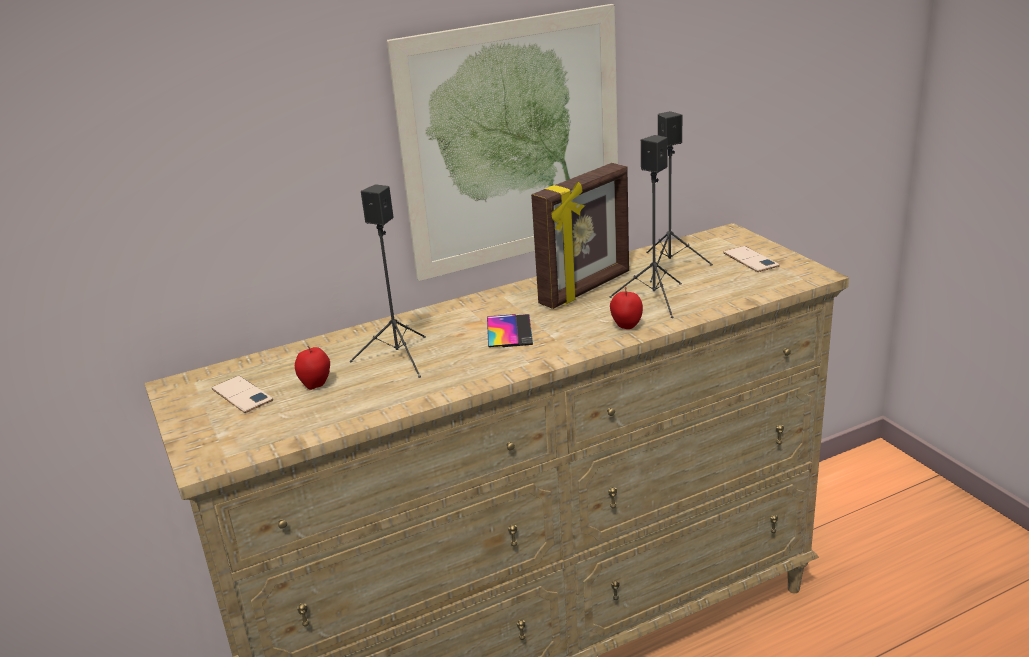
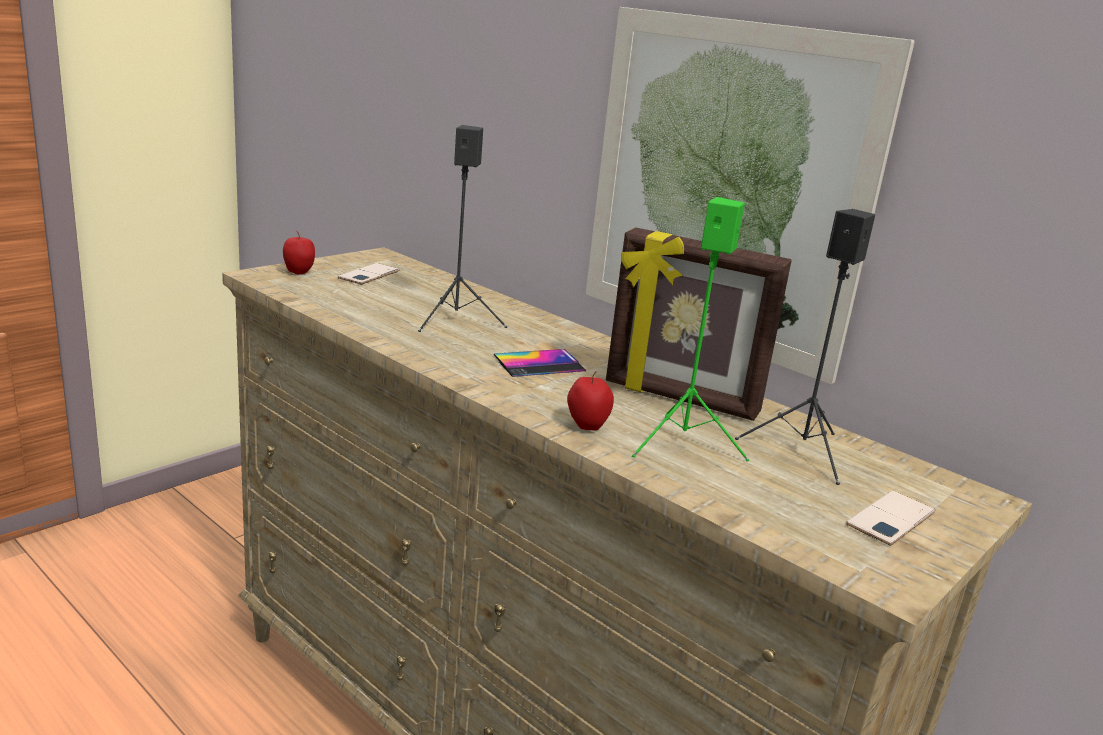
camera: 65 degrees right, 5 degrees down
apple [295,346,330,390] -> apple moved to [283,231,315,274]
black speaker [609,135,682,318] -> green speaker [632,197,749,461]

